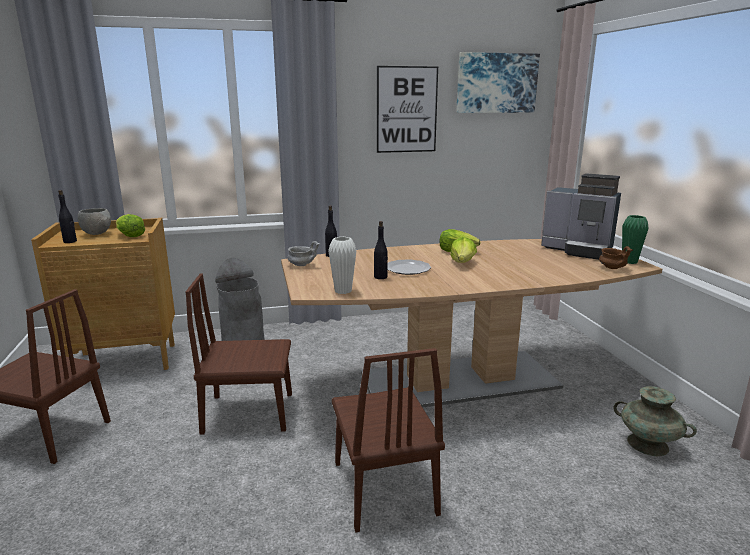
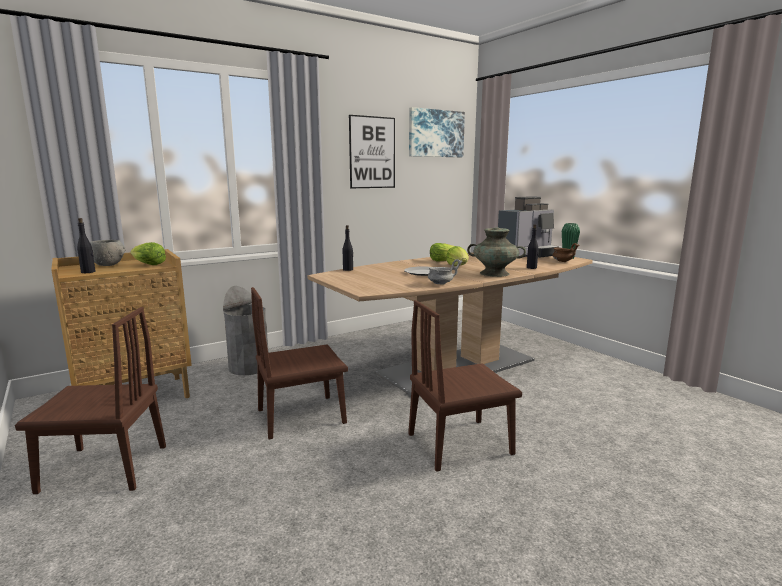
camera: 20 degrees left, 5 degrees down
grey bowl [287,241,321,266] -> grey bowl moved to [428,259,462,284]
white vase [328,237,356,294] -> none
brown chair [332,348,445,532] -> brown chair turned 105 degrees clockwise [408,300,522,472]
black bottle [374,221,388,279] -> black bottle moved to [527,224,539,269]
coffee machine [541,173,621,260] -> coffee machine turned 45 degrees counterclockwise [498,196,559,258]
turquoise vase [613,386,697,456] -> turquoise vase moved to [467,227,526,277]

